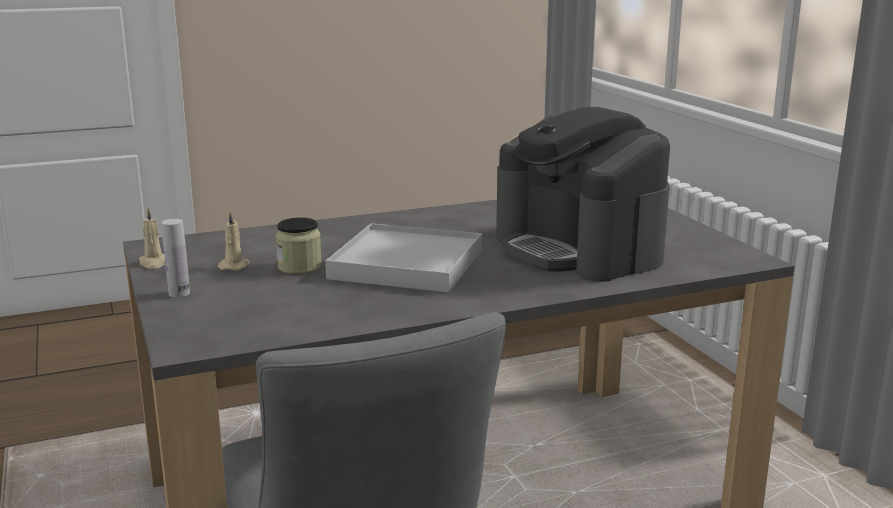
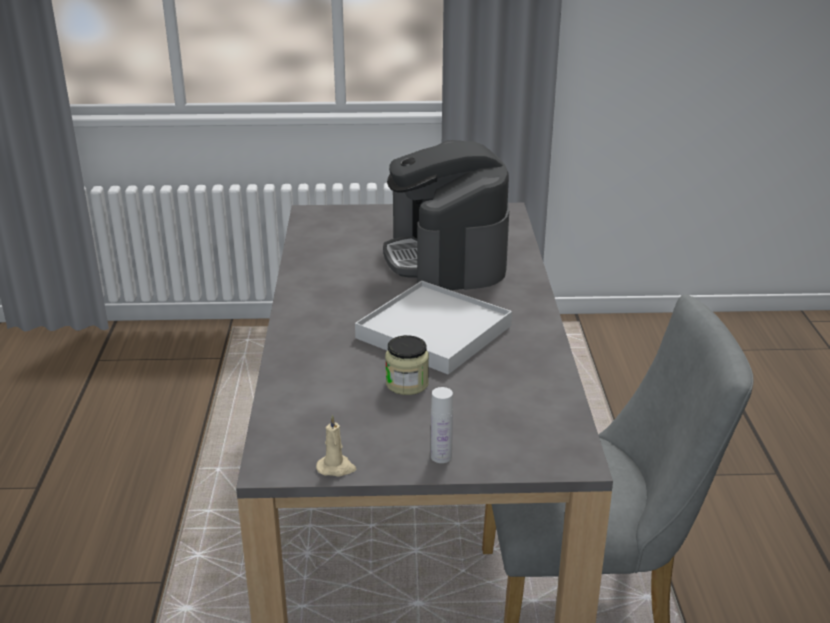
camera: 70 degrees left, 10 degrees up
beige candle [218,211,250,271] -> none
coffee machine [496,107,670,282] -> coffee machine turned 90 degrees clockwise [383,140,509,290]

